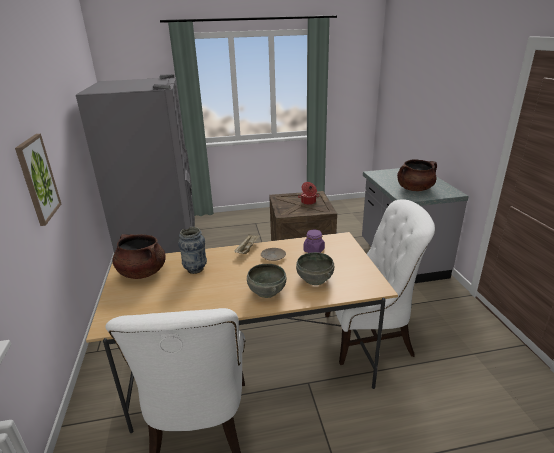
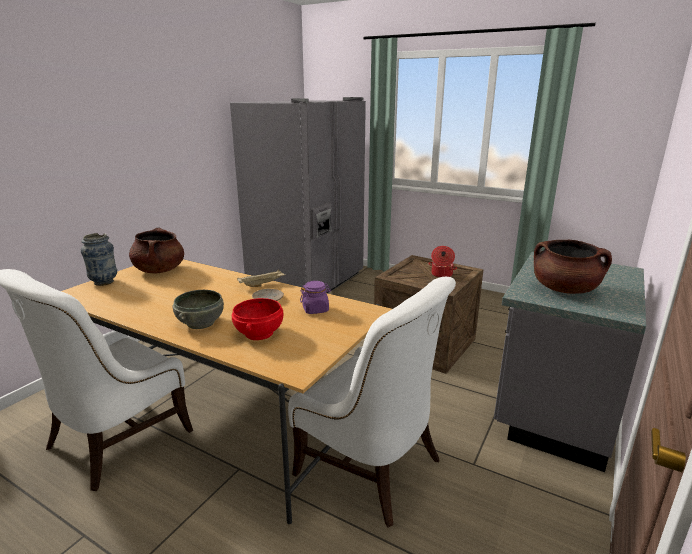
camera: 40 degrees right, 5 degrees down
picture [15,134,61,226] -> none
vase [178,227,207,274] -> vase moved to [81,233,117,286]
grey bowl [296,252,334,285] -> red bowl [232,298,283,340]

